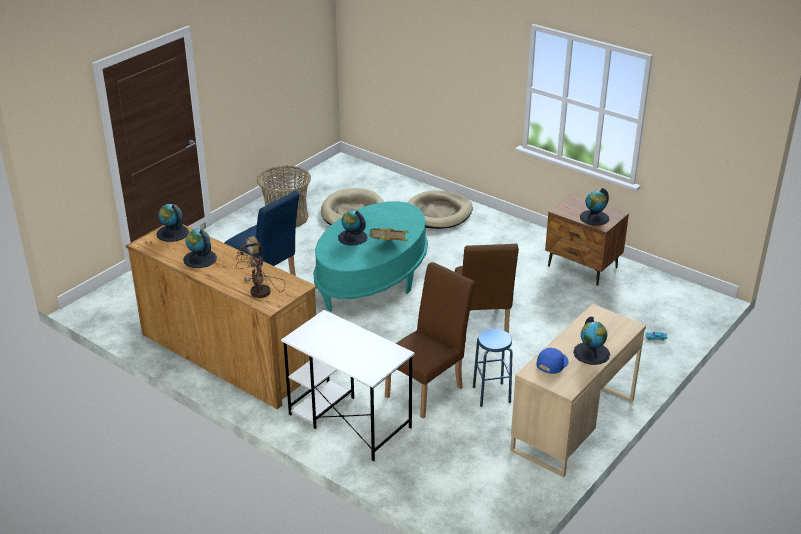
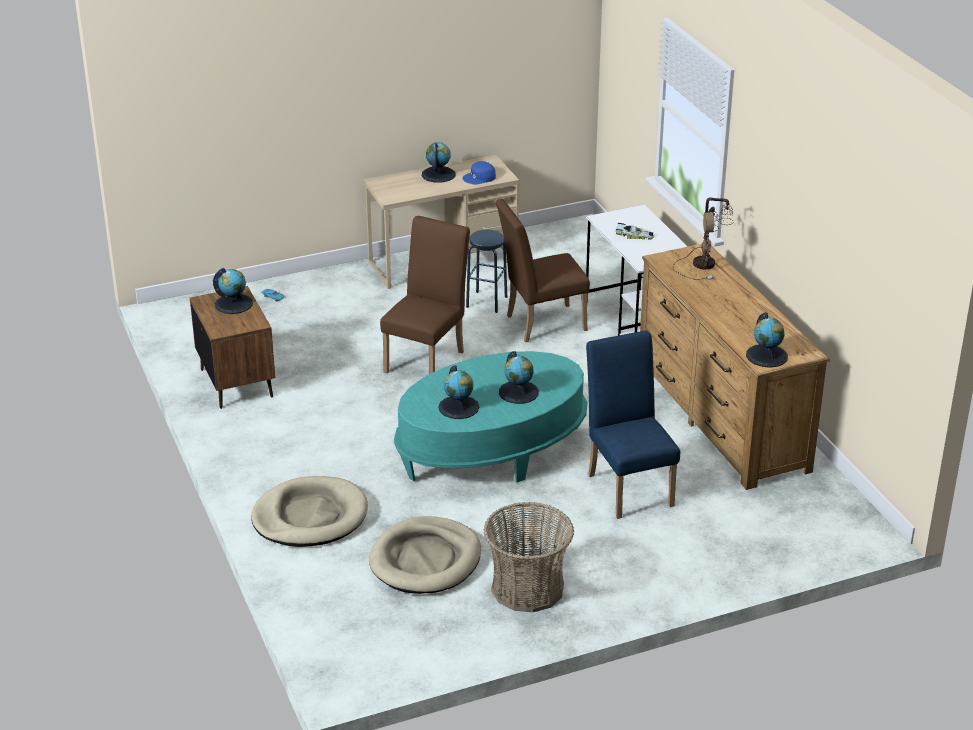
camera: 150 degrees left, 0 degrees up
globe [183,229,217,268] -> globe moved to [438,365,479,419]
book [369,228,409,241] -> none
none -> toy car [616,223,654,240]

